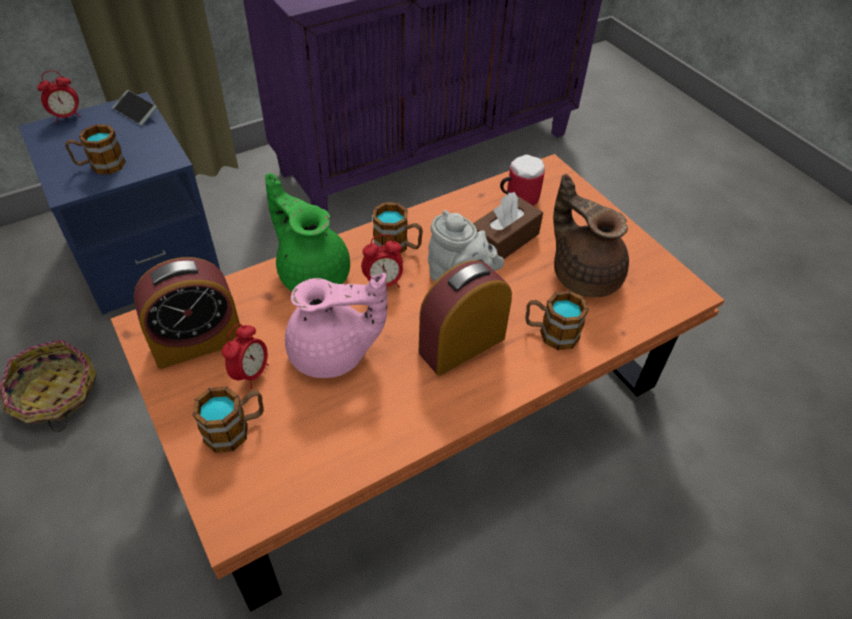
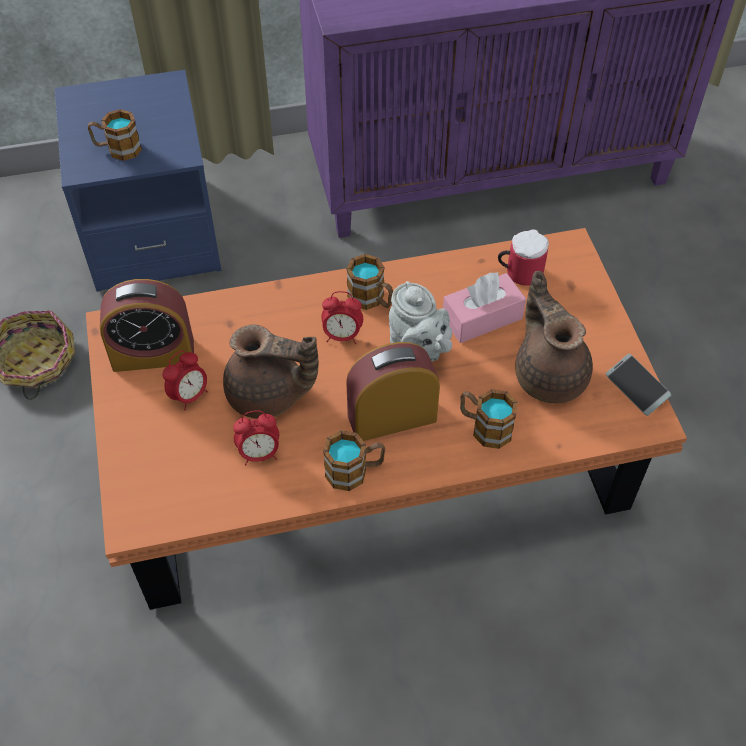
camera: 20 degrees right, 5 degrees up
alarm clock [37,70,81,124] -> alarm clock moved to [233,410,279,465]
phone [112,90,157,126] -> phone moved to [606,354,671,416]
mug [193,386,264,453] -> mug moved to [323,430,385,491]
green teapot [265,173,350,291] -> none
pink teapot [285,273,387,378] -> brown teapot [223,325,319,419]
brown tissue box [473,192,543,259] -> pink tissue box [443,272,526,343]

